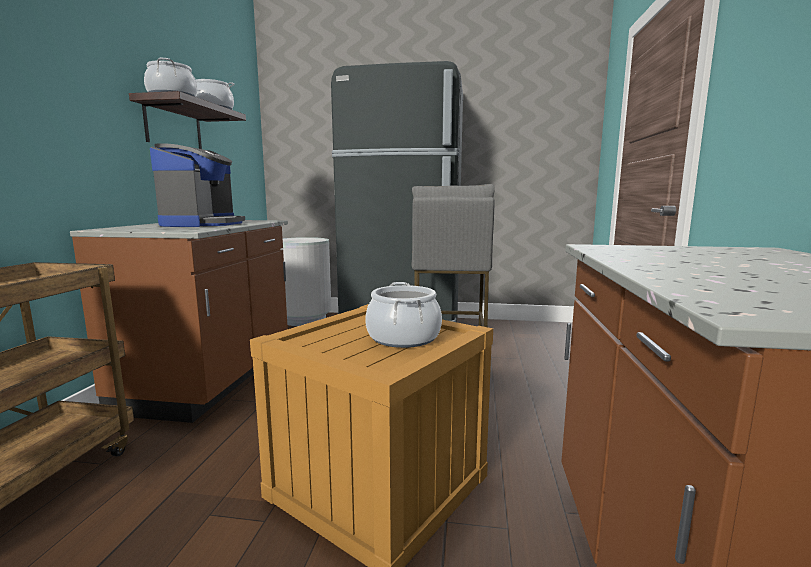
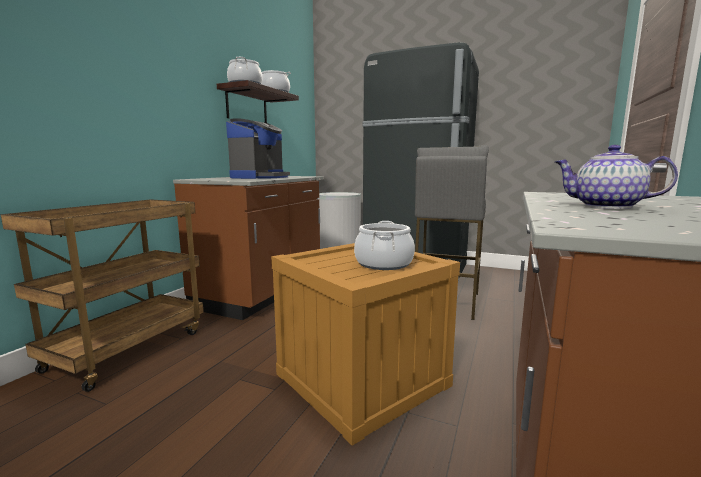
camera: 15 degrees right, 0 degrees up
none -> teapot [555,145,678,209]

